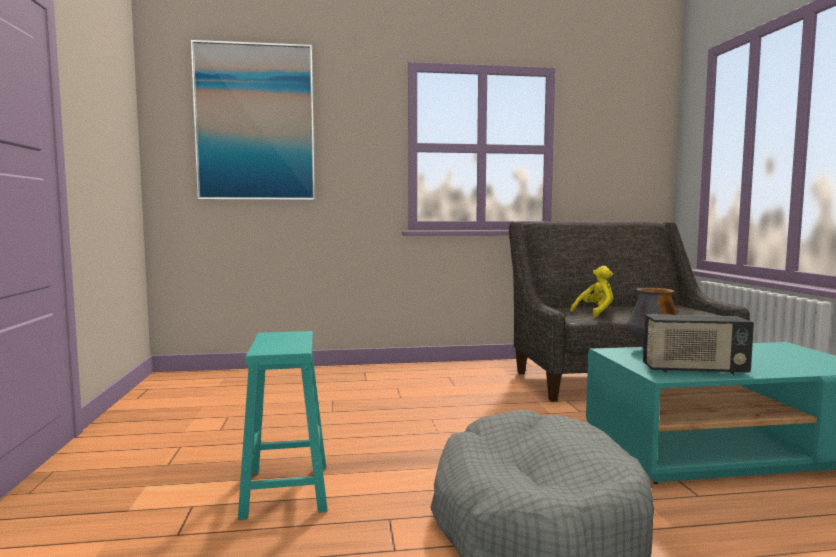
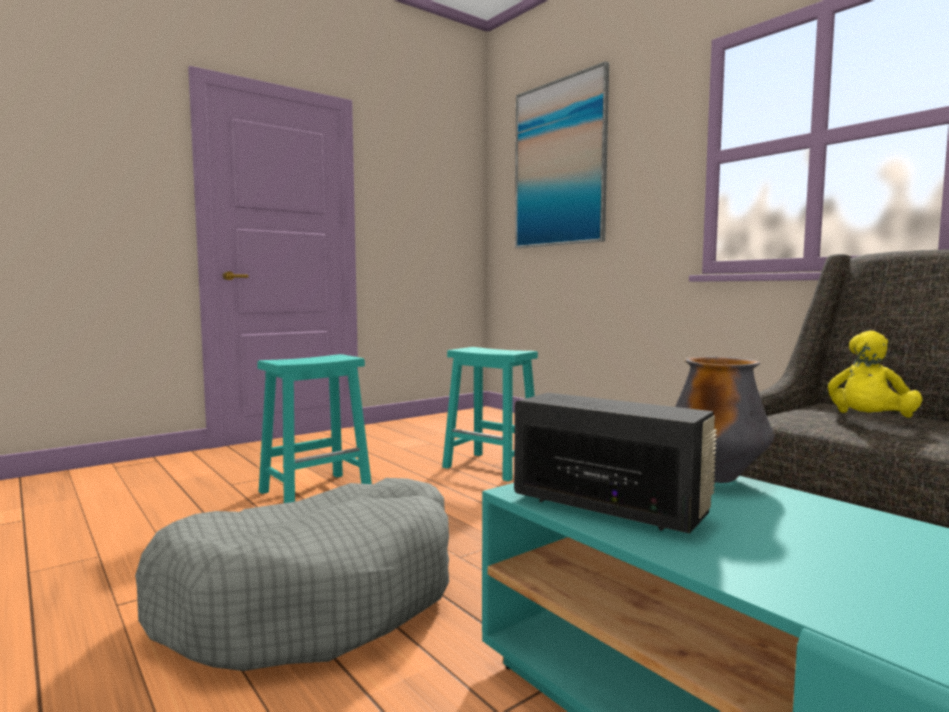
camera: 60 degrees right, 0 degrees up
yellow plush toy [570,266,613,317] -> yellow plush toy turned 105 degrees clockwise [828,331,922,418]
radio [643,314,754,374] -> radio turned 150 degrees clockwise [514,393,717,534]
none -> turquoise stool [442,347,538,482]

